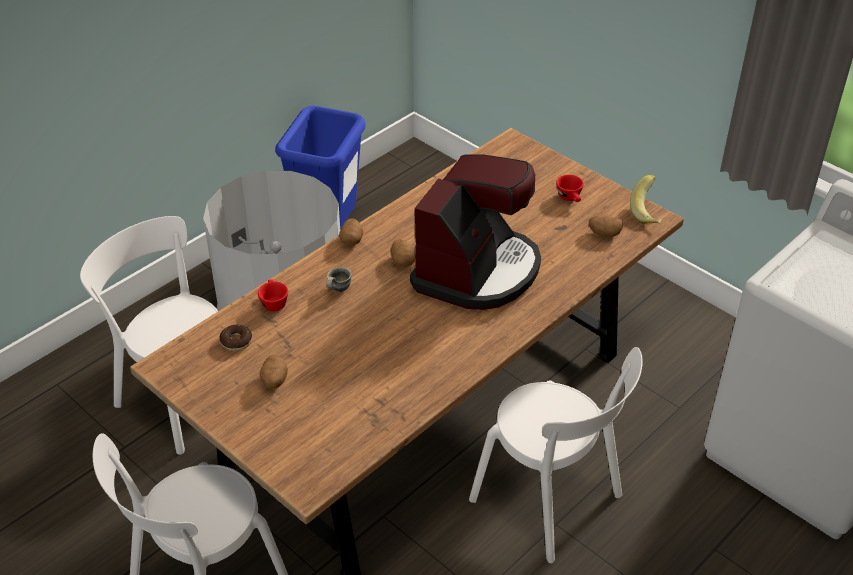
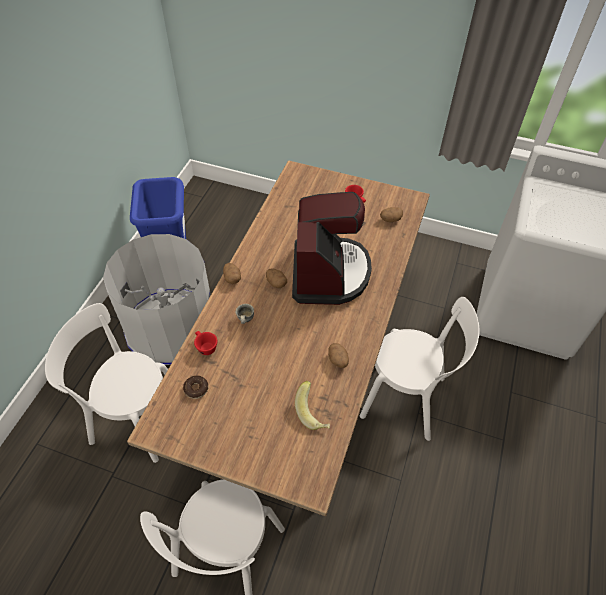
camera: 25 degrees left, 10 degrees up
potato [260,355,288,389] -> potato moved to [328,343,349,368]
banana [630,175,662,224] -> banana moved to [295,381,330,430]

